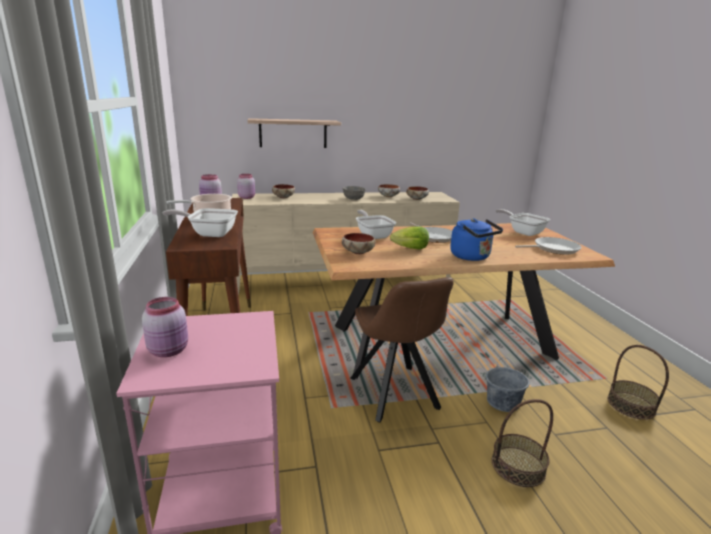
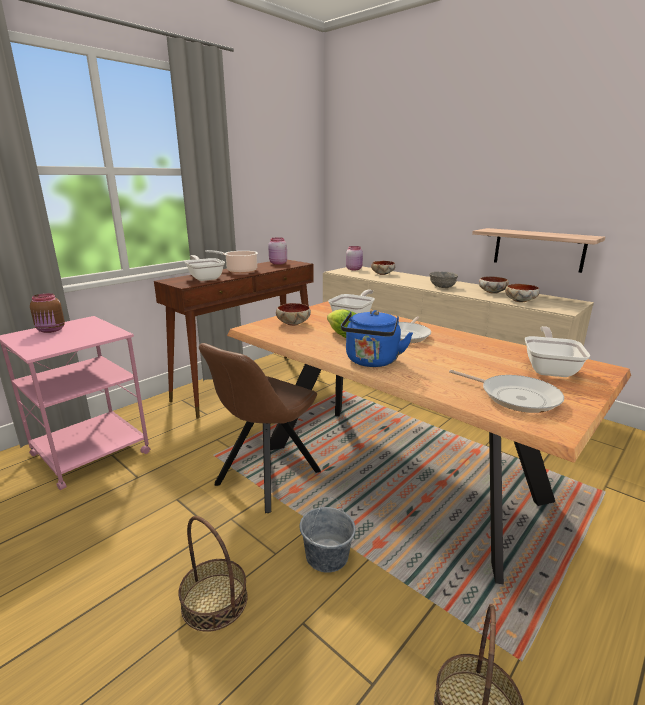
camera: 55 degrees right, 0 degrees up
pink jar [142,297,188,357] -> brown jar [30,293,65,333]
shelf [248,118,341,148] -> shelf moved to [472,228,605,273]

